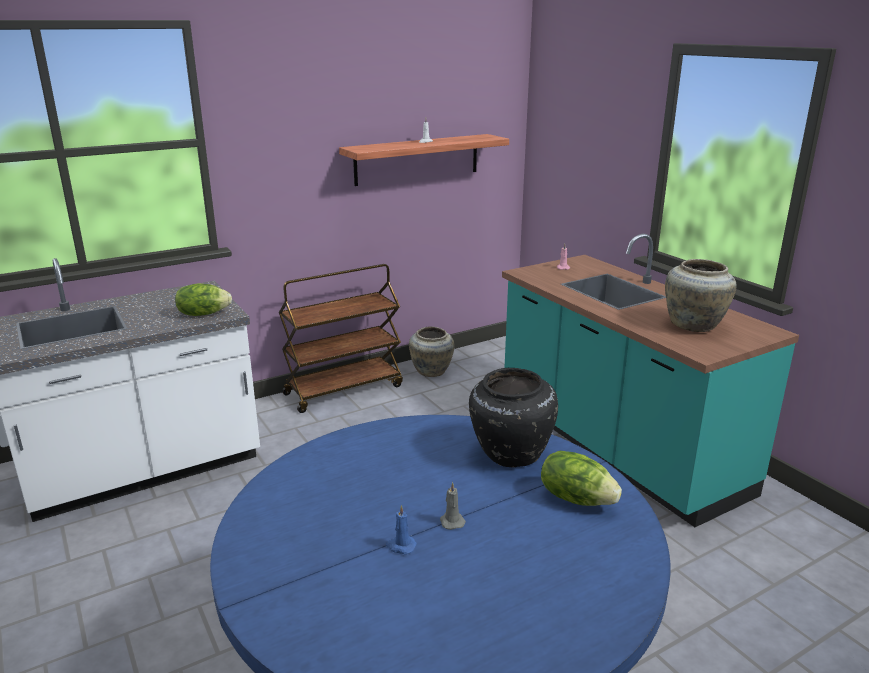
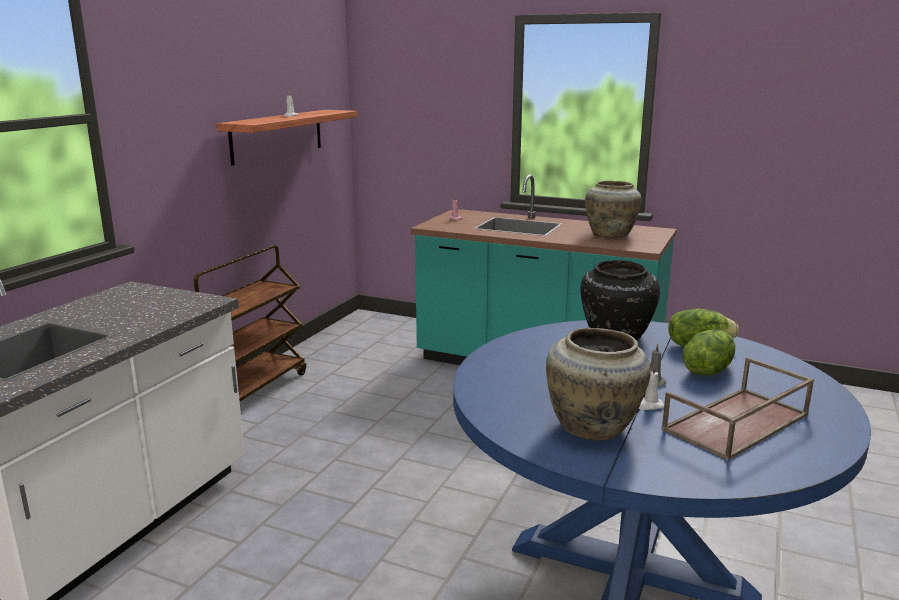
camera: 35 degrees left, 5 degrees down
lettuce [175,283,232,316] -> lettuce moved to [682,329,736,376]
blue candle [386,505,417,554] -> white candle [639,364,664,410]
beige vase [409,327,454,377] -> beige vase moved to [546,328,651,441]
none -> brown tray [661,357,814,461]

